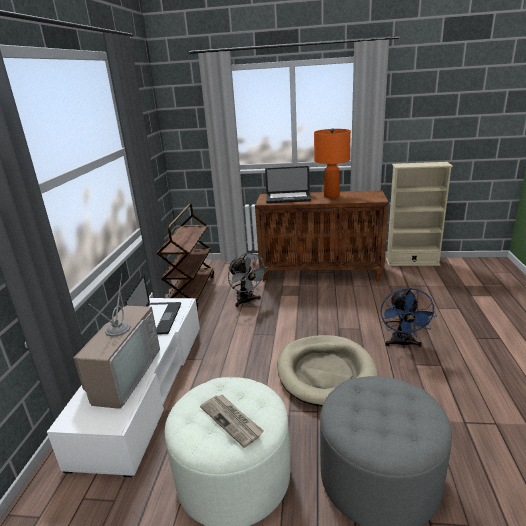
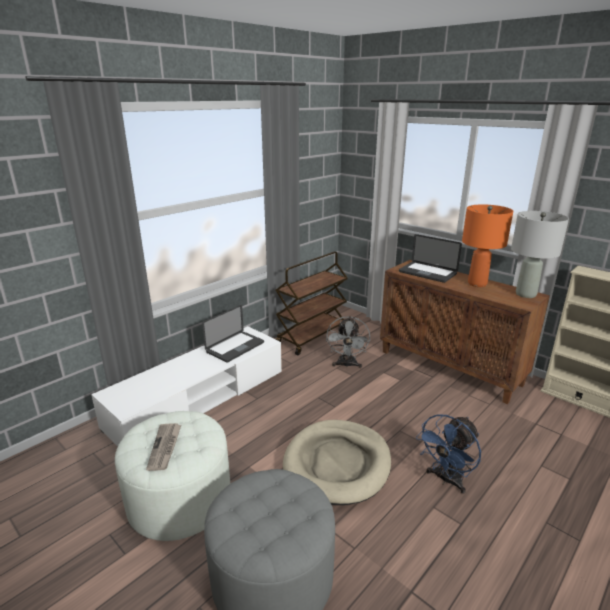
camera: 35 degrees right, 0 degrees up
television [74,274,160,409] -> none
none -> grey table lamp [511,211,569,298]

